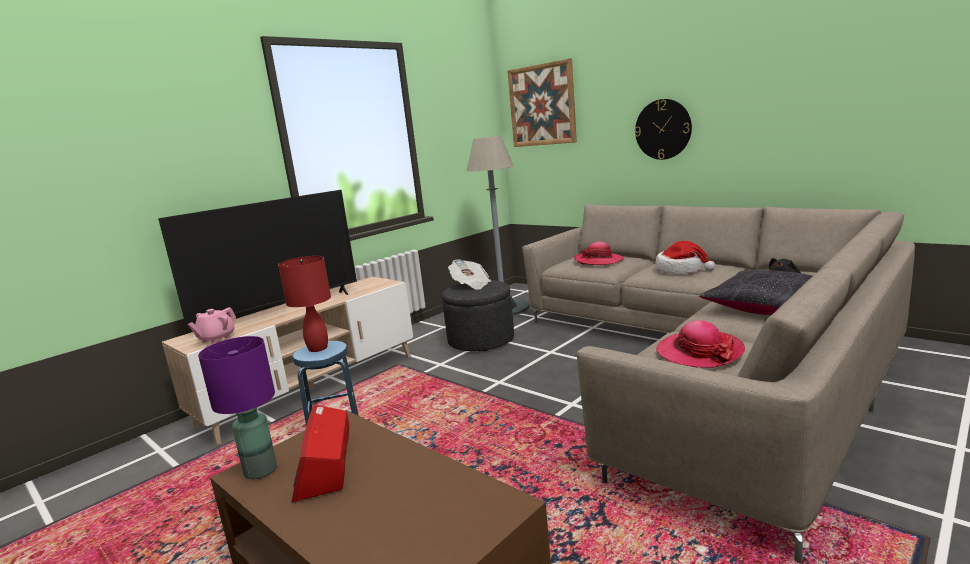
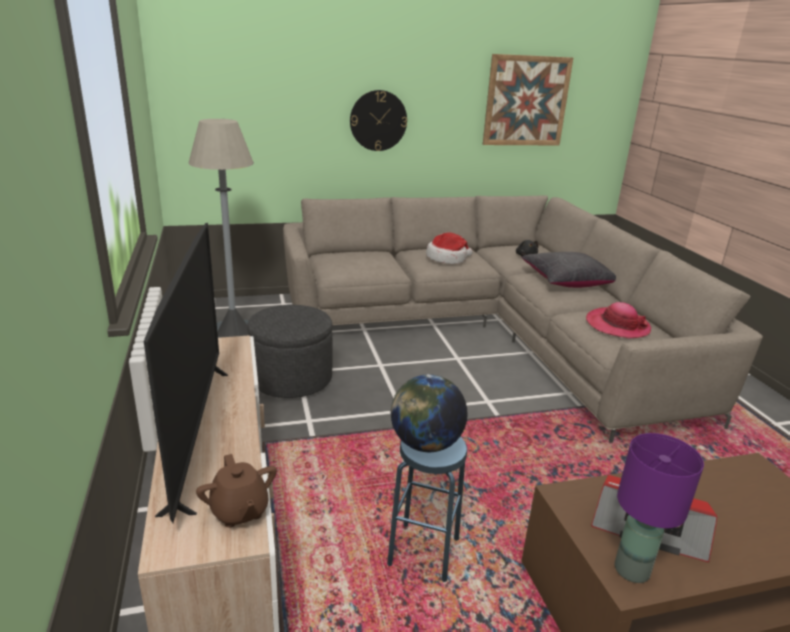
camera: 60 degrees left, 10 degrees up
pink teapot [188,307,236,344] -> brown teapot [196,454,277,528]
red table lamp [278,256,331,352] -> globe [390,374,468,452]
newspaper [448,259,491,290] -> none
picture [507,58,577,147] -> picture moved to [483,54,573,145]
hat [574,242,624,265] -> none

